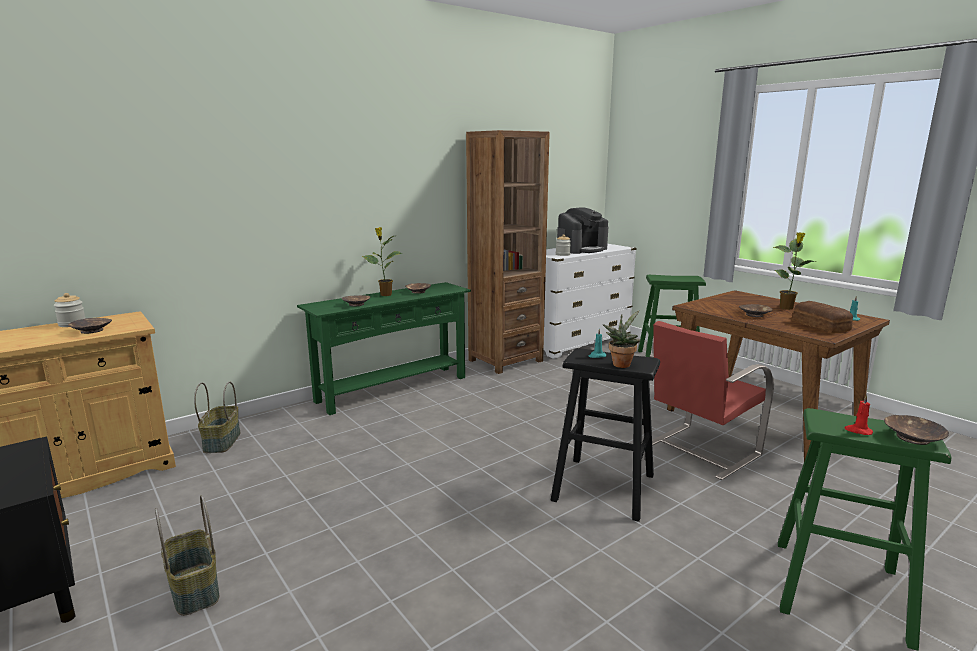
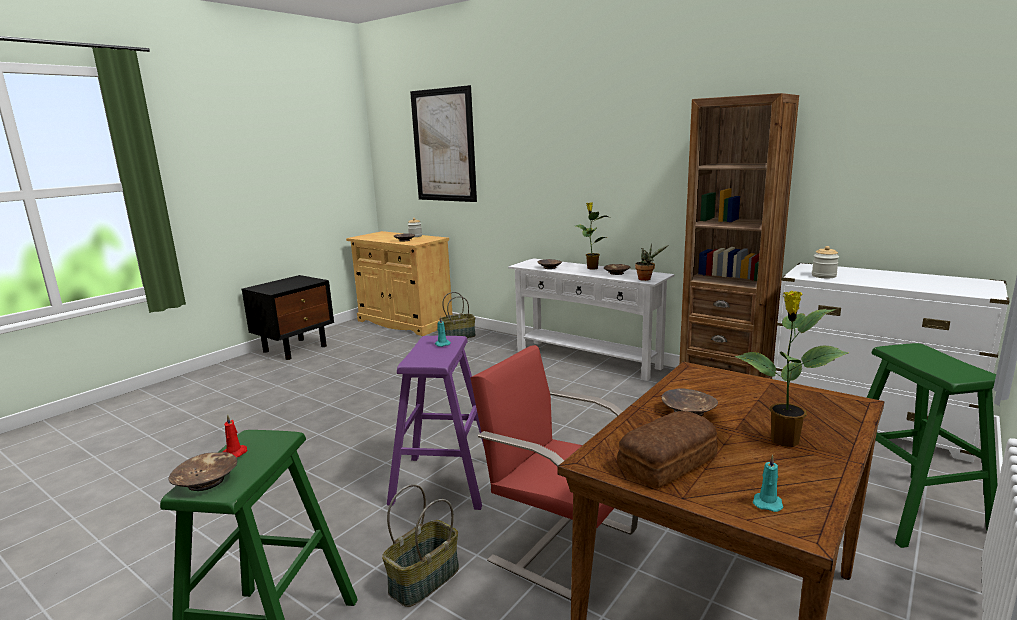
camera: 75 degrees right, 0 degrees up
basket [155,495,219,616] -> basket moved to [382,484,459,607]
green console table [297,282,471,415] -> white console table [508,258,675,381]
black stool [550,348,660,522] -> purple stool [387,336,484,510]
coffee machine [557,207,608,254] -> none
potted plant [603,310,640,368] -> potted plant moved to [635,243,668,281]
none -> picture [410,85,477,202]

